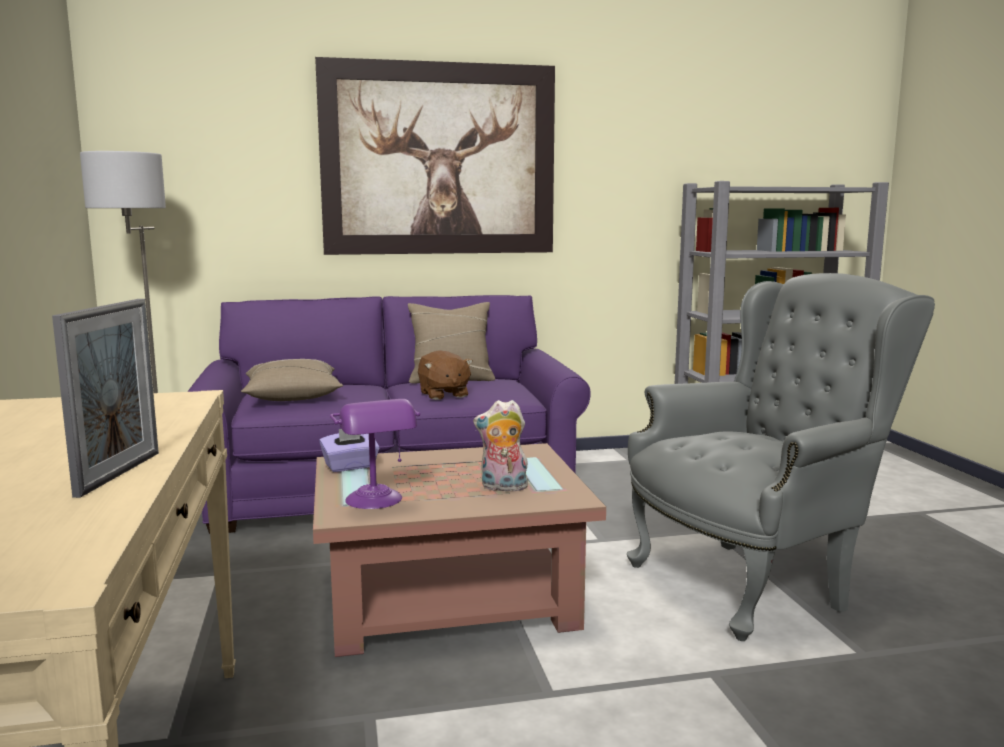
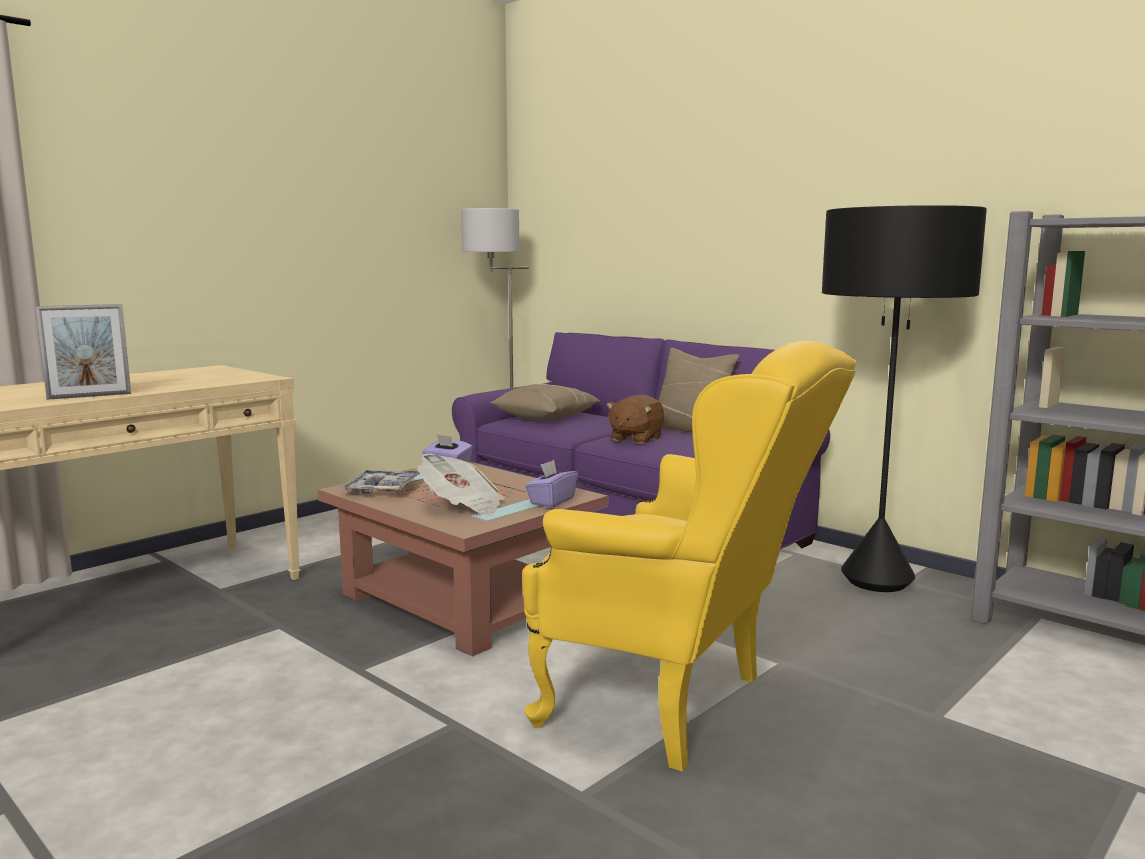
camera: 55 degrees right, 0 degrees up
picture [315,57,555,255] -> none
purple table lamp [330,399,420,509] -> tray [341,470,420,494]
plush toy [473,400,528,491] -> newspaper [417,453,505,516]
grey armchair [627,273,935,641] -> yellow armchair [522,341,856,772]
none -> purple tissue box [525,460,578,508]
none -> black floor lamp [822,205,987,592]

